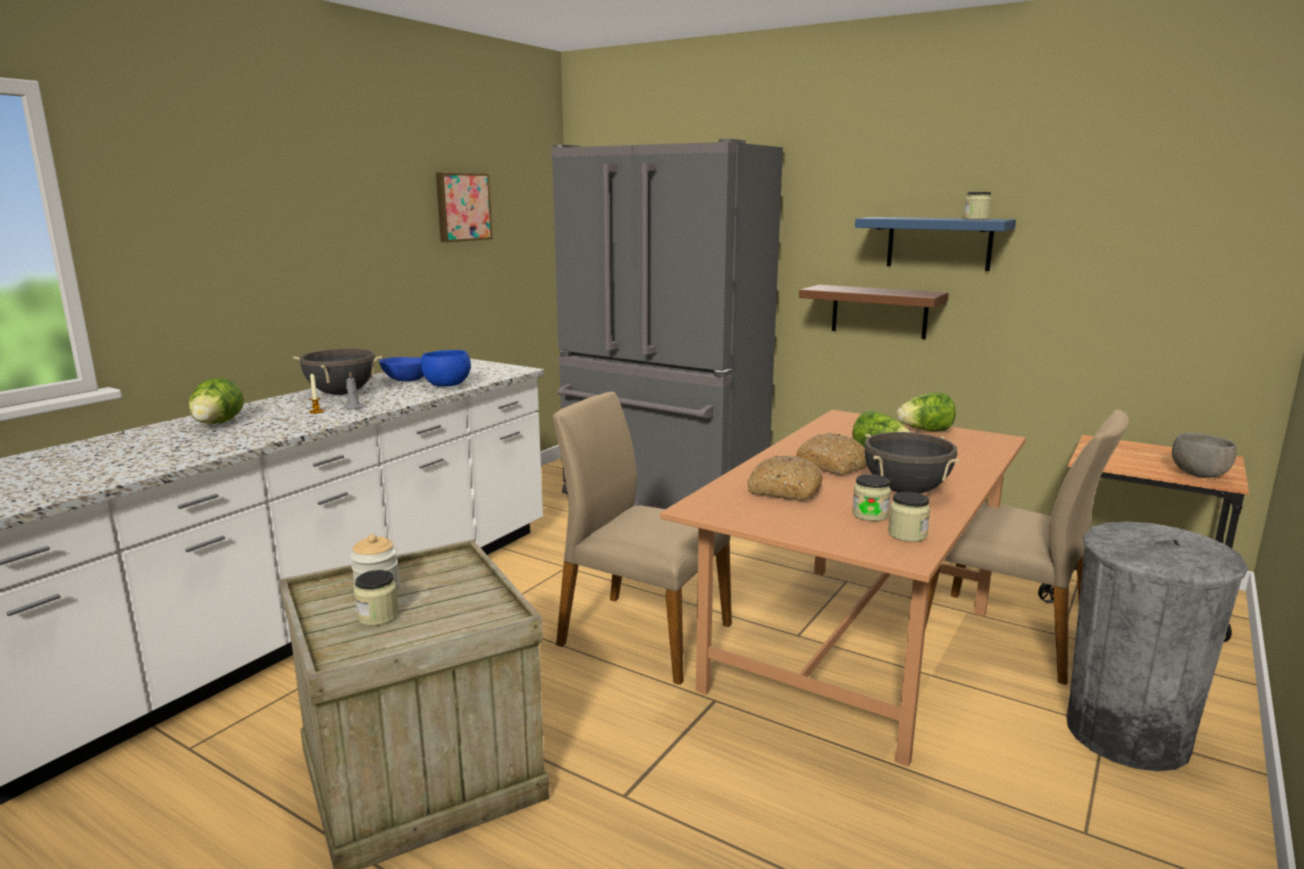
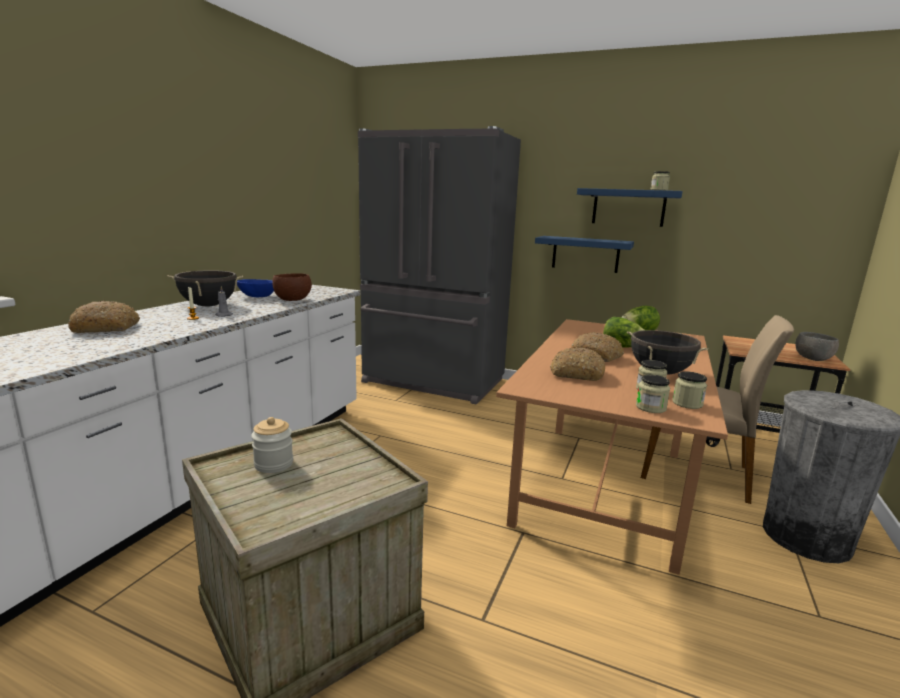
camera: 10 degrees left, 0 degrees up
lettuce [188,378,244,424] -> bread [68,300,140,333]
jar [354,570,399,626] -> jar moved to [636,374,670,413]
blue bowl [421,350,471,387] -> brown bowl [272,273,312,301]
picture [436,172,493,242] -> none
beige chair [553,392,732,685] -> none
brown shelf [799,285,949,339] -> blue shelf [535,236,634,273]

